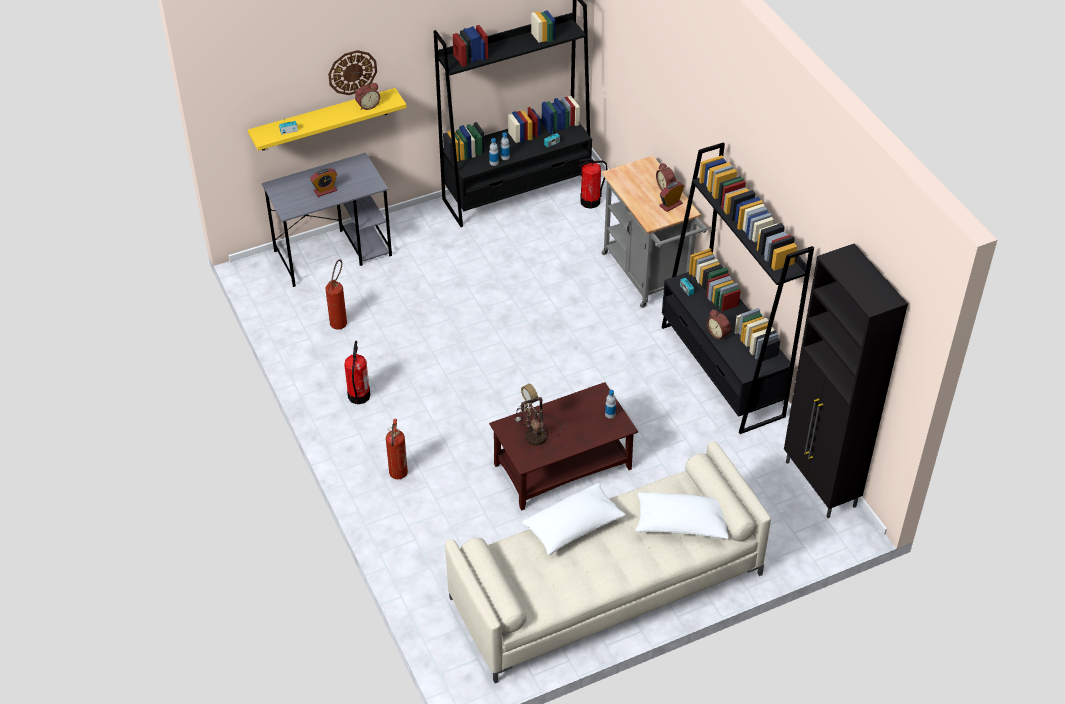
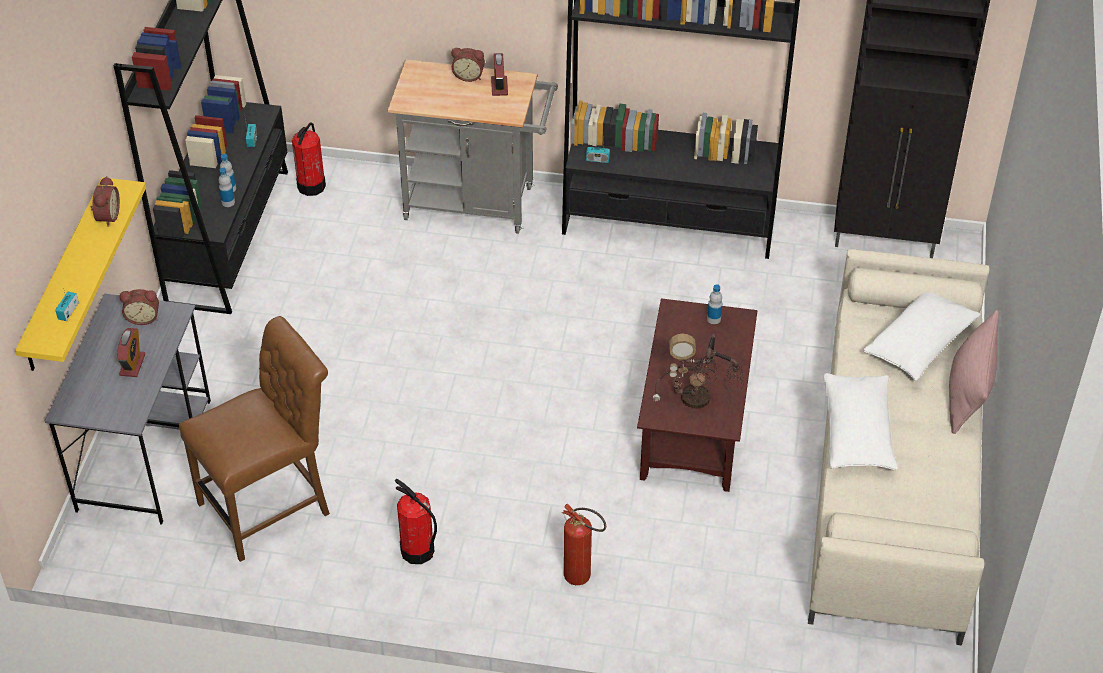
camera: 55 degrees left, 0 degrees up
fire extinguisher [326,259,347,329] -> brown chair [179,316,330,562]
wall clock [328,50,377,95] -> none
alarm clock [707,309,731,341] -> alarm clock moved to [119,289,159,325]
none -> pink pillow [949,310,999,434]

